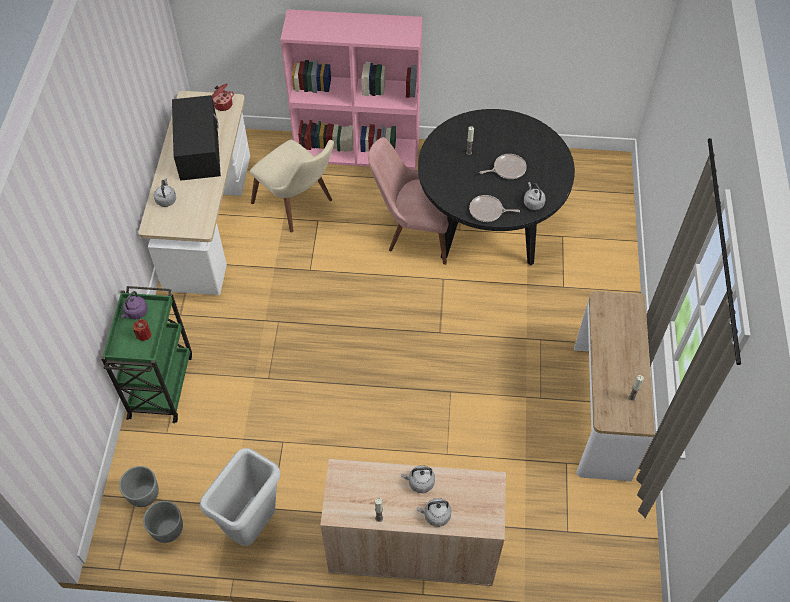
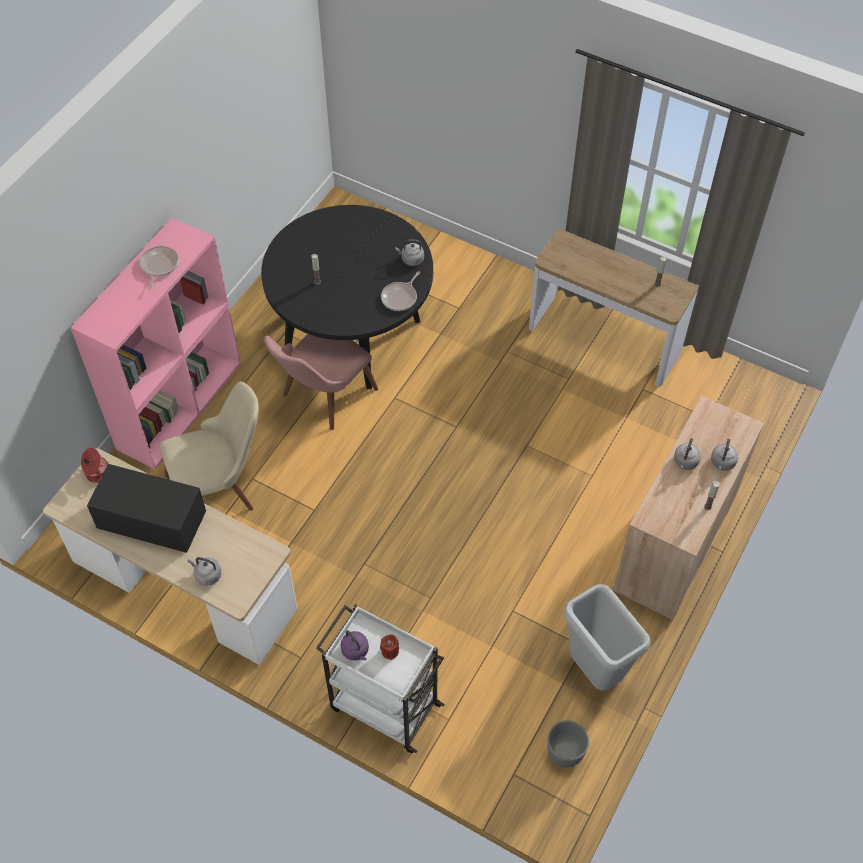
camera: 65 degrees left, 0 degrees up
green cart [101,286,192,423] -> white cart [316,604,445,753]
grey planter [119,466,159,507] -> none
frying pan [480,154,527,179] -> frying pan moved to [140,246,179,290]

